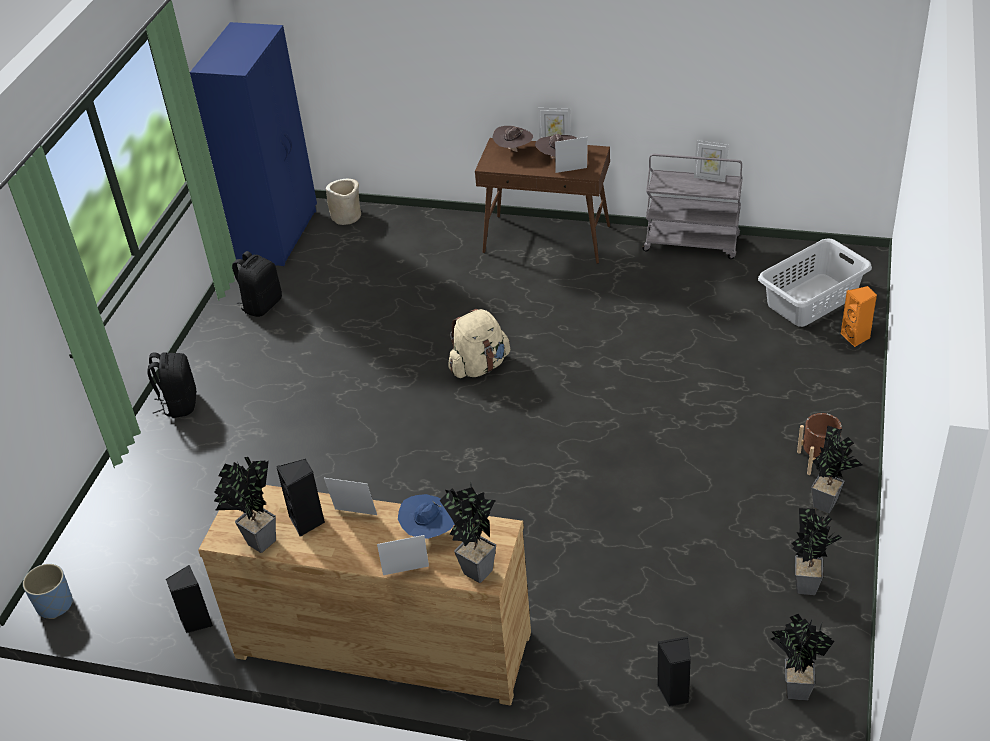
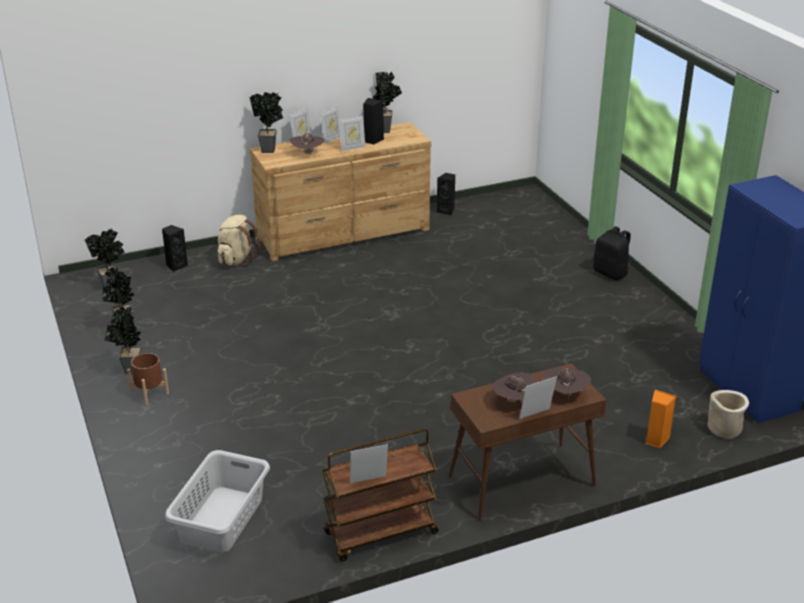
camera: 140 degrees right, 10 degrees down
blue planter [23,564,73,619] -> none
black backpack [232,251,282,317] -> none
blue hat [398,494,454,539] -> brown hat [289,133,325,154]
beige backpack [448,309,510,378] -> beige backpack moved to [217,215,261,266]
picture frame [555,137,588,173] -> picture frame moved to [320,107,341,144]
grey cart [642,154,743,259] -> brown cart [322,428,439,561]
orange speaker [841,286,877,347] -> orange speaker moved to [646,390,677,448]

